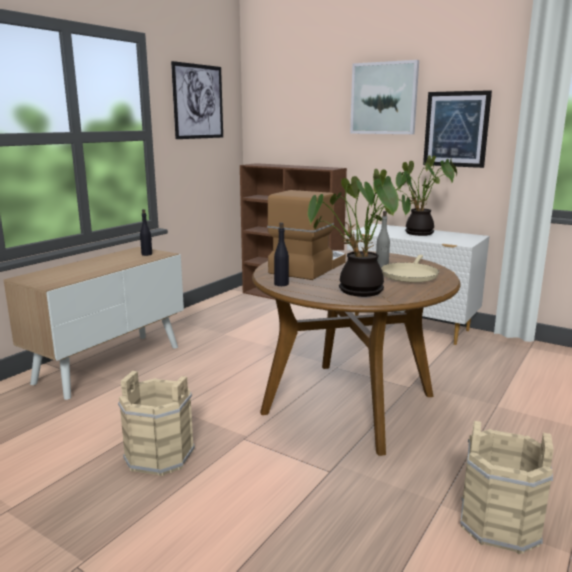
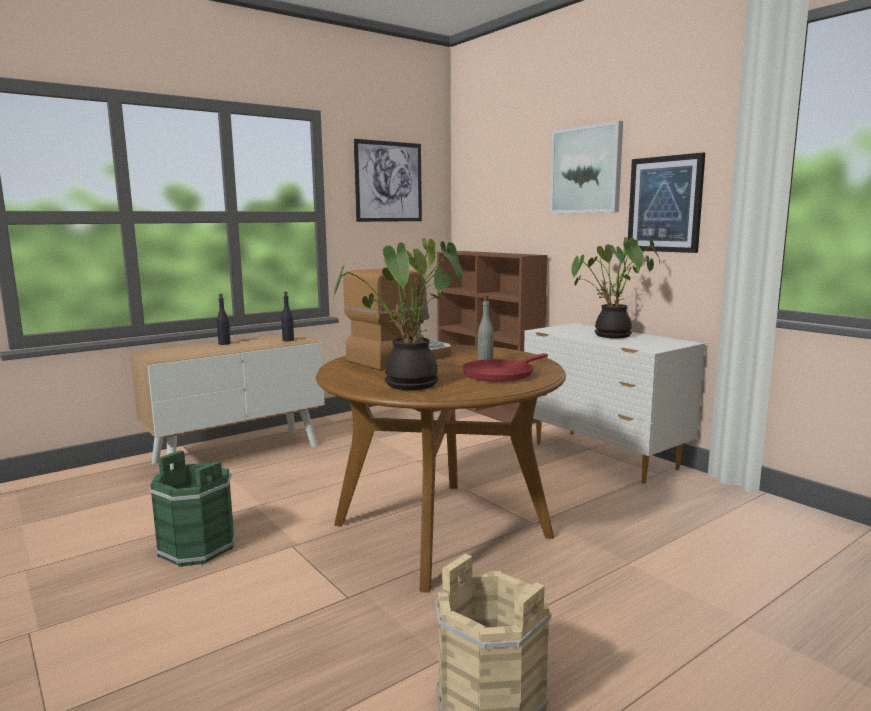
camera: 20 degrees right, 5 degrees down
beige bucket [118,371,195,476] -> green bucket [149,450,236,567]
black bottle [274,222,289,286] -> black bottle moved to [217,294,230,345]
beige frying pan [381,255,439,282] -> red frying pan [462,353,548,382]

